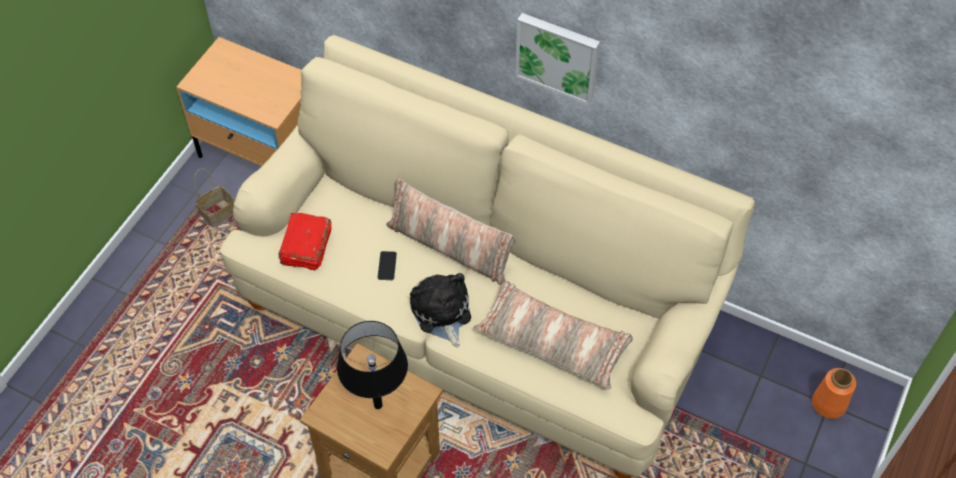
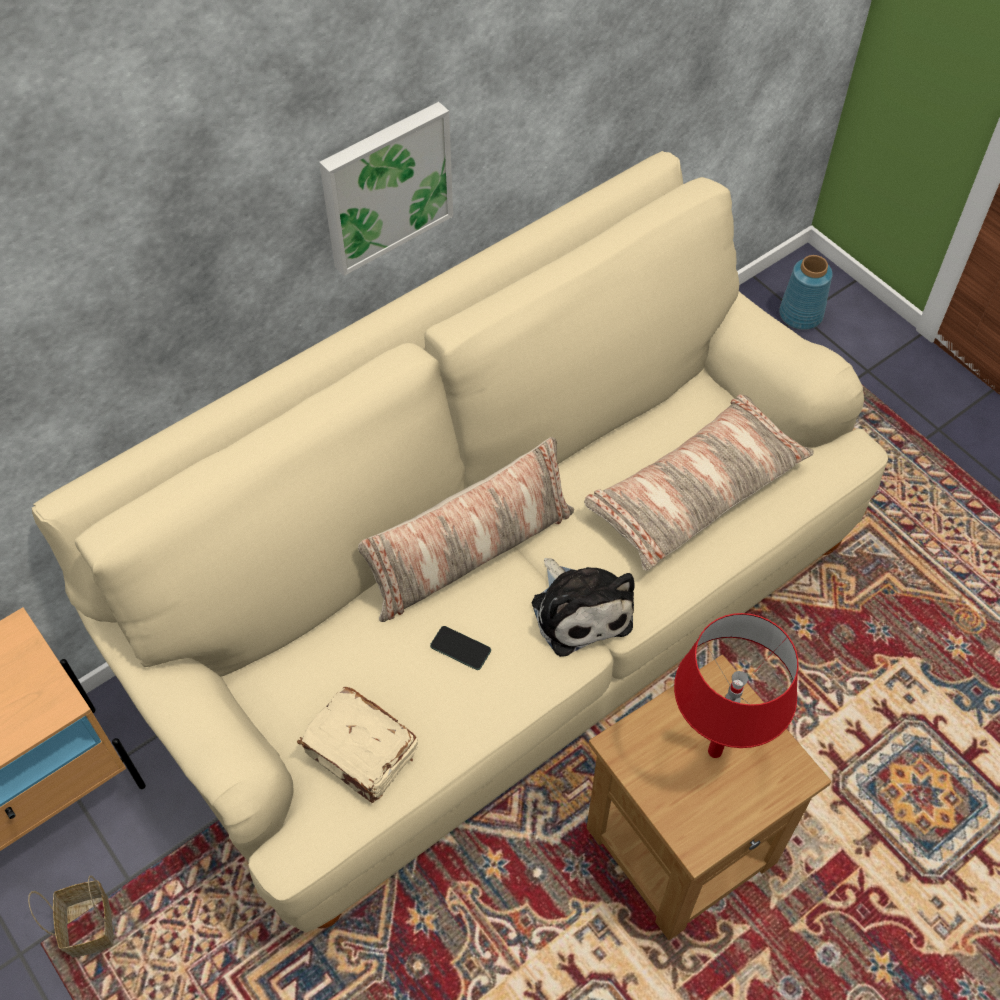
camera: 65 degrees left, 0 degrees up
red book [279,213,332,271] -> beige book [297,687,418,803]
black table lamp [337,321,408,409] -> red table lamp [674,613,799,758]
plush toy [410,273,471,347] -> plush toy turned 120 degrees counterclockwise [532,558,635,657]
orange vase [812,368,856,419] -> blue vase [779,255,833,330]

